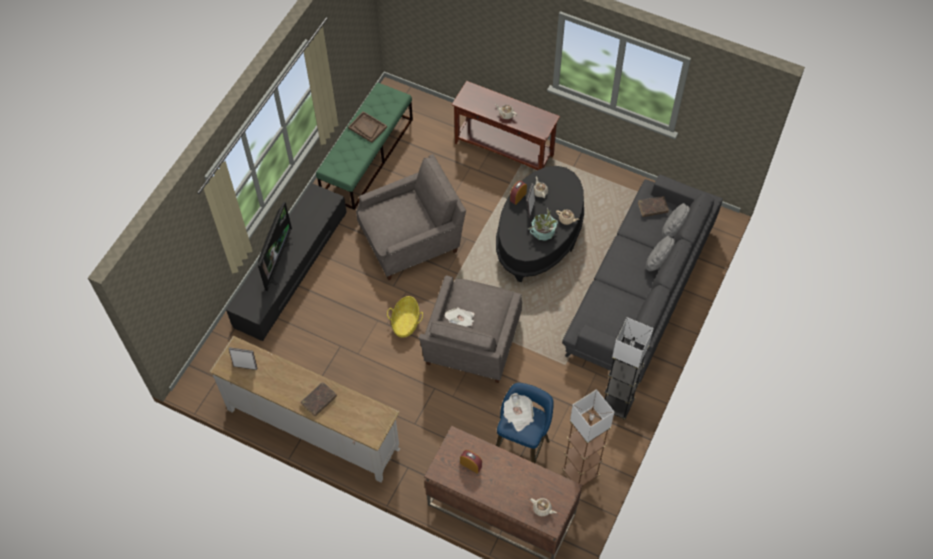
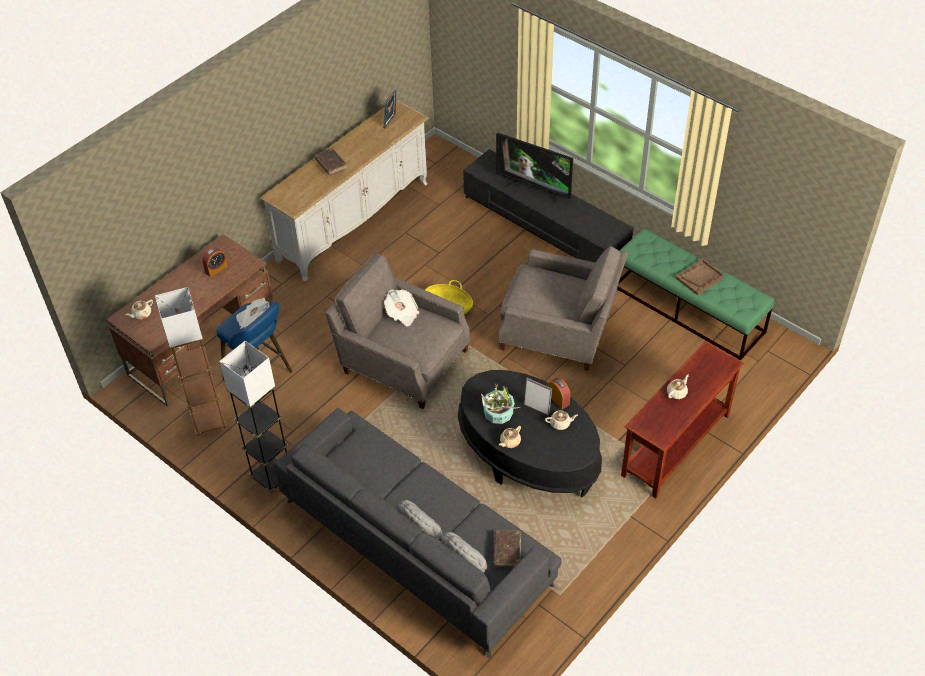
camera: 105 degrees right, 10 degrees down
grey armchair [356,154,466,281] -> grey armchair turned 60 degrees counterclockwise [498,246,628,371]

